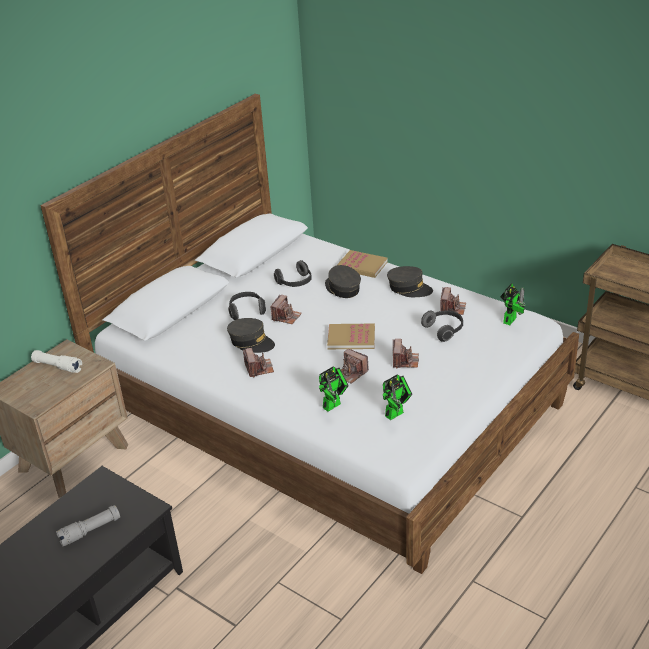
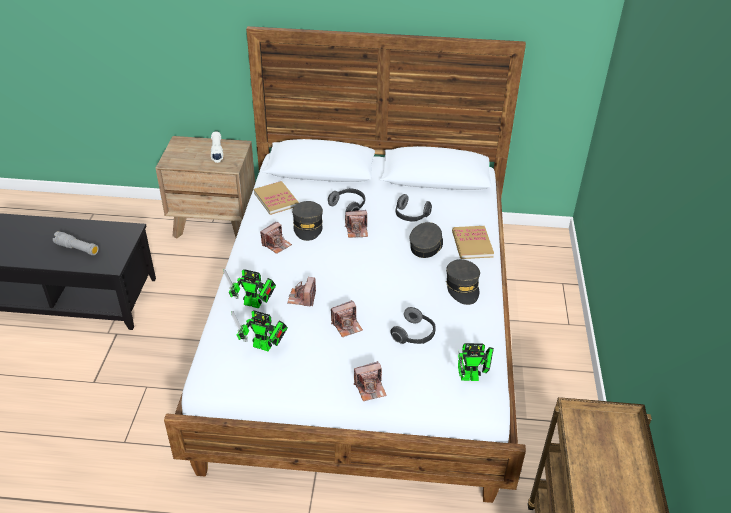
camera: 55 degrees right, 5 degrees up
book [327,323,375,349] -> book moved to [254,181,299,215]
camera [440,287,466,315] -> camera moved to [354,361,387,401]

